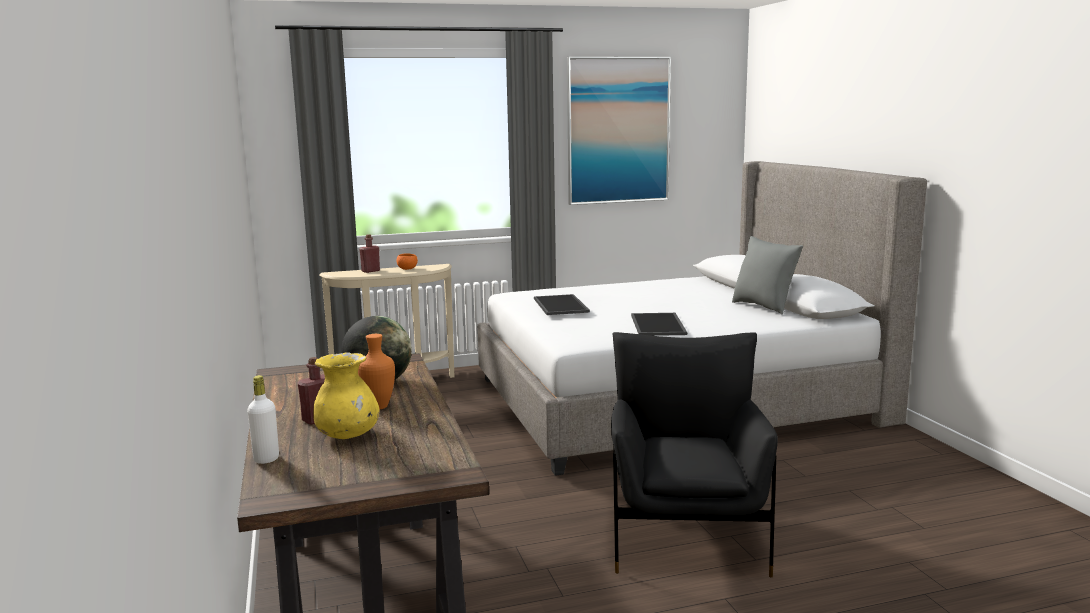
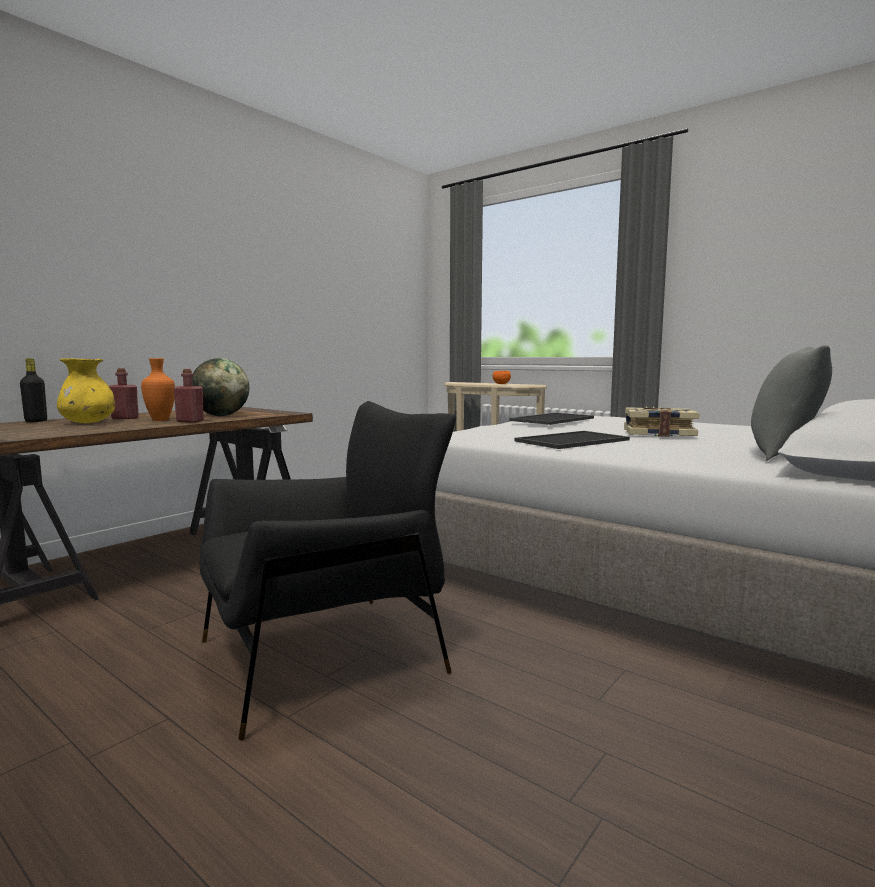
camera: 55 degrees right, 5 degrees down
white bottle [247,375,279,464] -> black bottle [20,358,47,422]
red bottle [359,234,380,273] -> red bottle moved to [173,369,204,422]
picture [567,57,671,205] -> none
none -> book [624,407,700,437]

